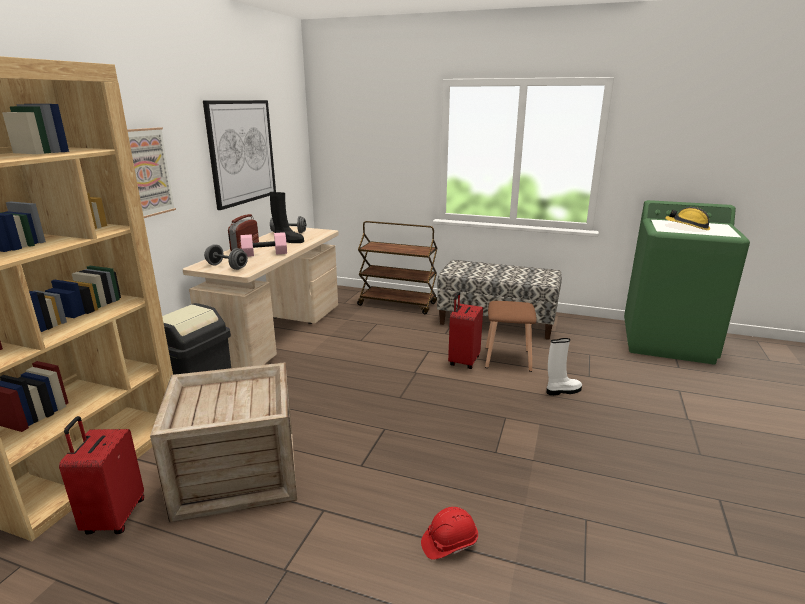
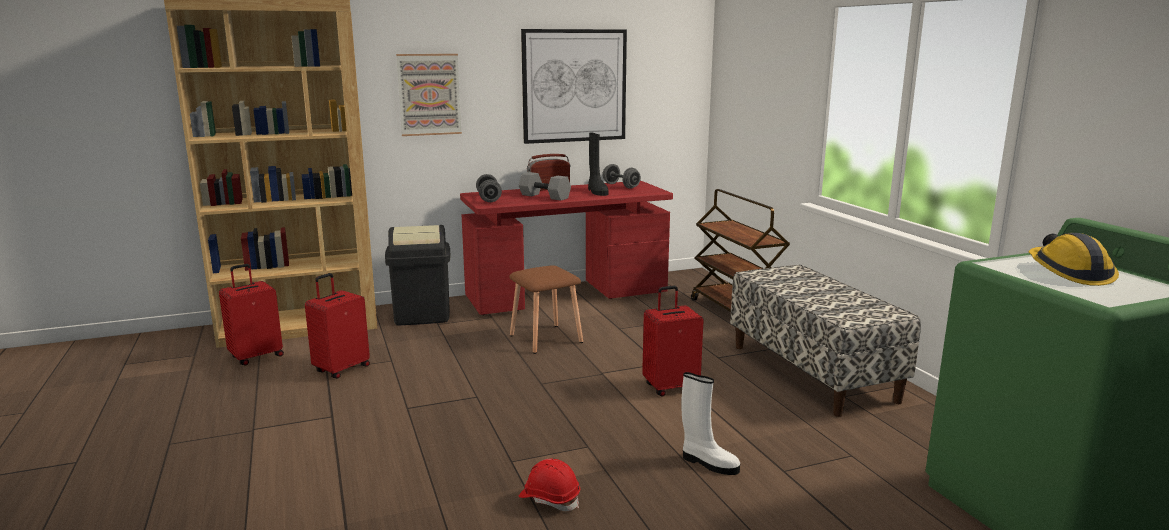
camera: 50 degrees right, 5 degrees down
crate [150,362,297,522] -> red suitcase [305,273,370,379]
beige desk [183,226,339,368] -> red desk [460,181,673,315]
pink dumbbell [240,232,287,257] -> grey dumbbell [519,172,571,201]
red hard hat [421,507,478,560] -> red hard hat moved to [519,459,580,511]
brown stool [485,301,537,372] -> brown stool moved to [509,265,583,354]

